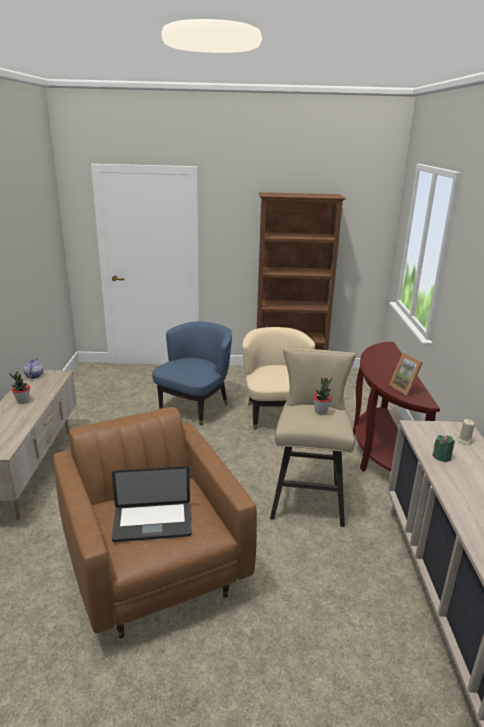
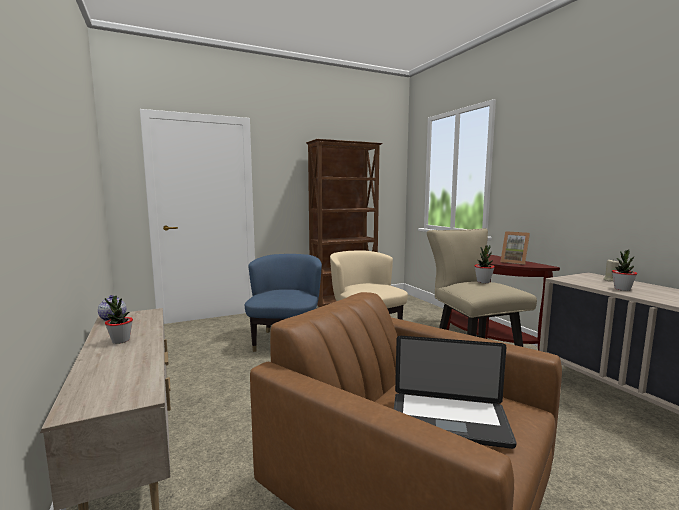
camera: 25 degrees left, 15 degrees down
laptop [112,466,192,542] -> laptop turned 45 degrees clockwise [394,336,517,449]
green candle [432,435,455,462] -> potted plant [612,249,637,291]

